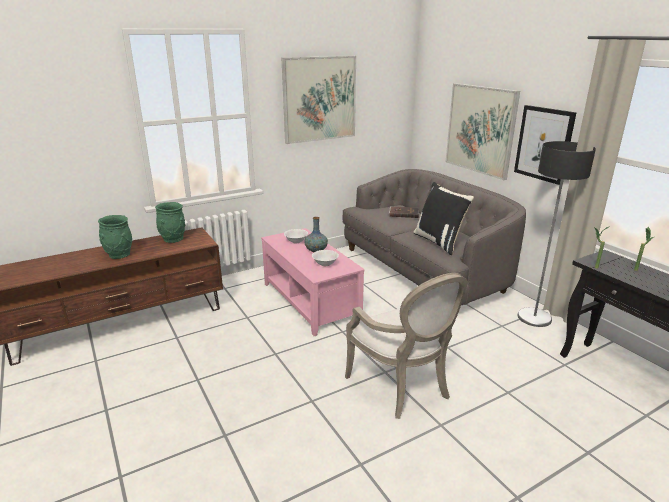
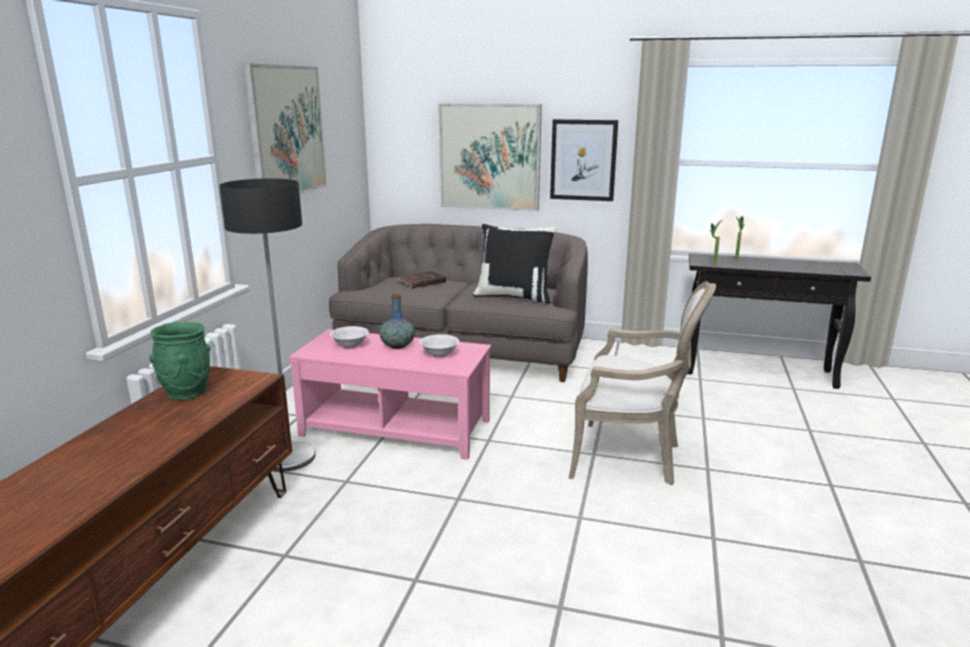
camera: 45 degrees left, 5 degrees down
green vase [98,215,132,259] -> none
floor lamp [518,141,596,327] -> floor lamp moved to [219,178,316,471]

